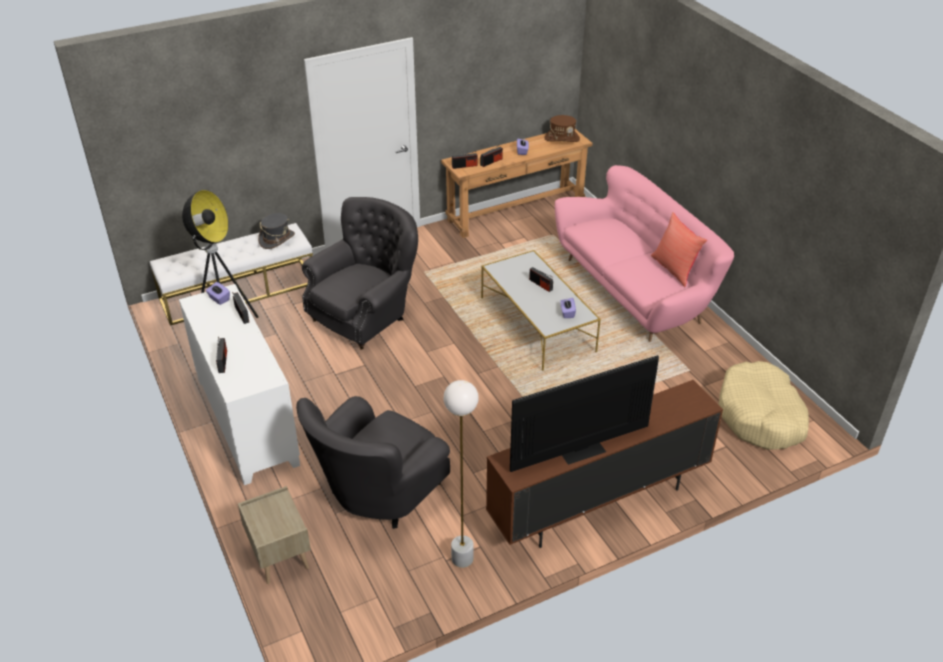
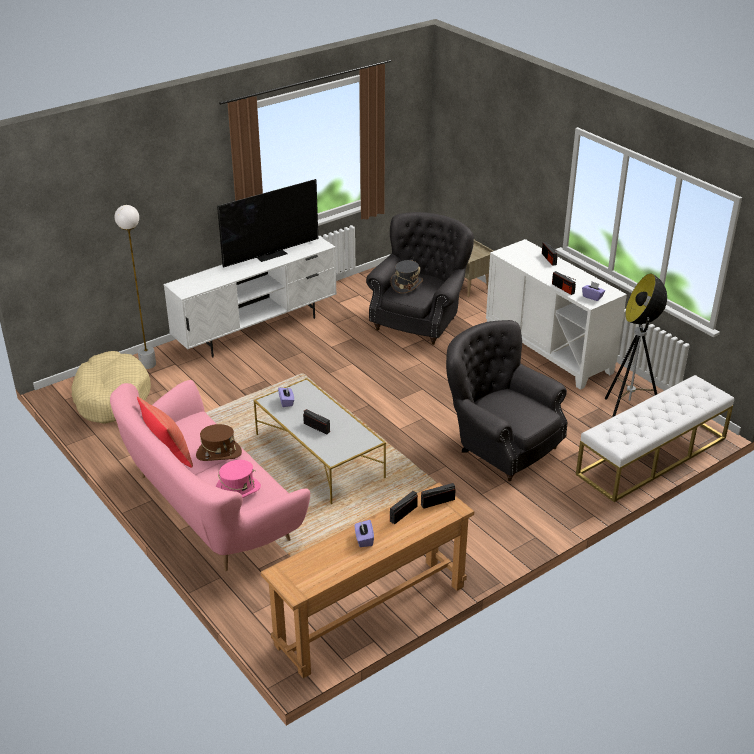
camera: 170 degrees right, 5 degrees down
grey hat [258,213,295,249] -> grey hat moved to [390,260,423,294]
grey armchair [302,197,418,350] -> grey armchair turned 105 degrees clockwise [446,320,567,481]
white floor lamp [444,380,478,568] -> white floor lamp moved to [115,205,156,369]
brown tv stand [486,380,723,548] -> white tv stand [163,236,337,357]
brown hat [545,115,580,142] -> brown hat moved to [196,424,242,461]
none -> pink hat [216,460,261,498]

